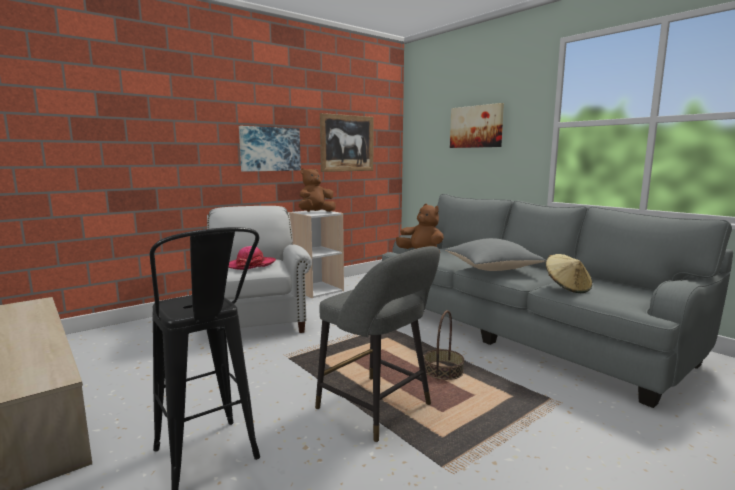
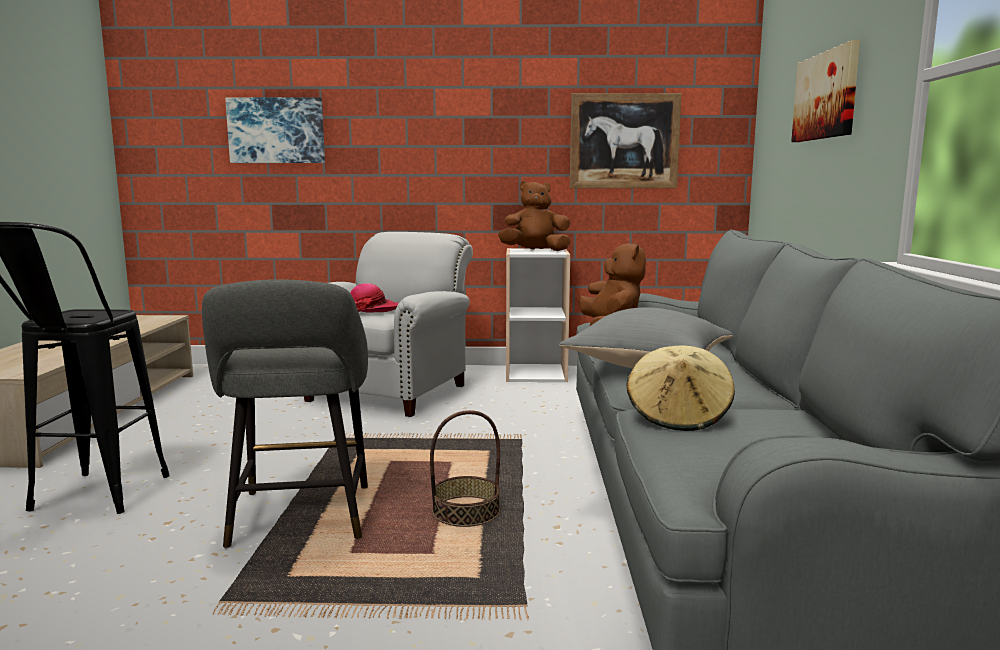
camera: 40 degrees right, 0 degrees up
picture [239,126,301,172] -> picture moved to [225,97,325,163]

